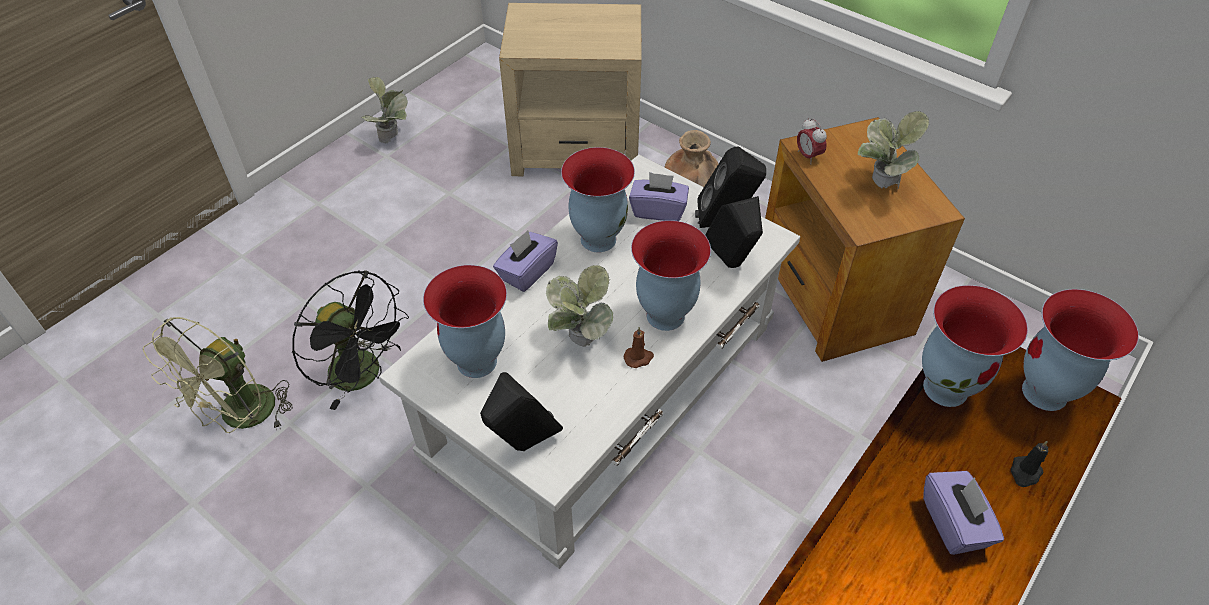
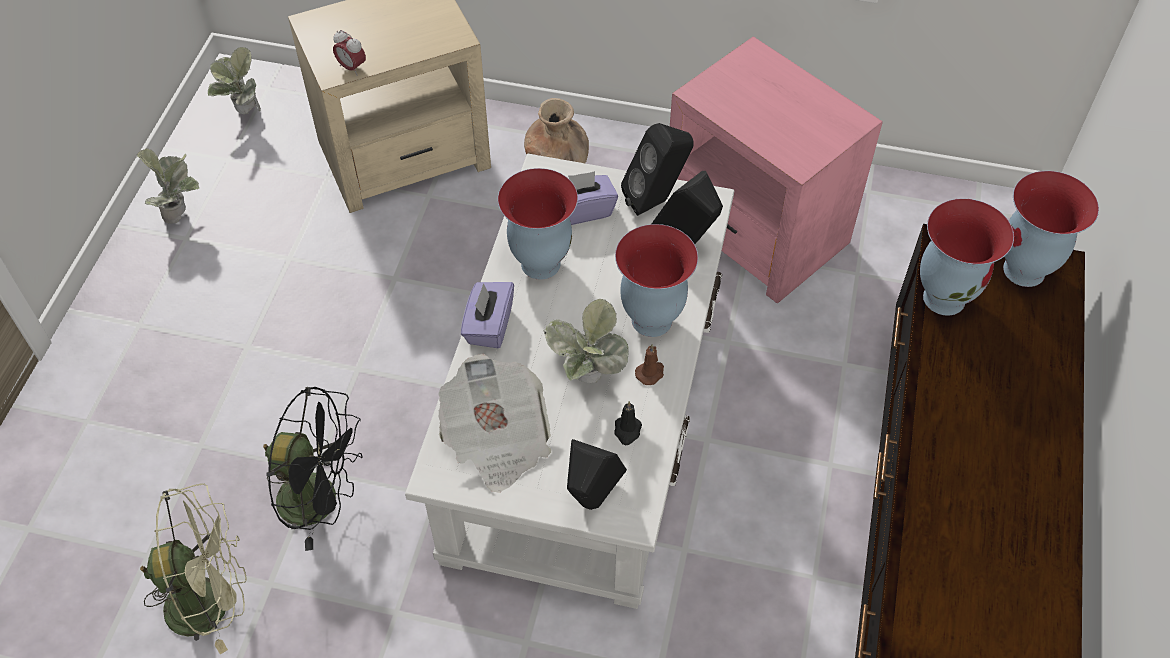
camera: 25 degrees left, 5 degrees up
green fan [143,317,293,433] -> green fan turned 105 degrees counterclockwise [140,483,247,655]
vase [423,265,507,378] -> newspaper [439,354,551,493]
brown side table [765,117,965,362] -> pink side table [670,36,883,304]
alarm clock [797,118,827,164] -> alarm clock moved to [333,30,366,76]
potted plant [858,111,930,190] -> potted plant moved to [208,47,261,115]
purple tissue box [923,471,1004,555] -> none
black candle [1011,441,1049,487] -> black candle moved to [614,401,642,445]

